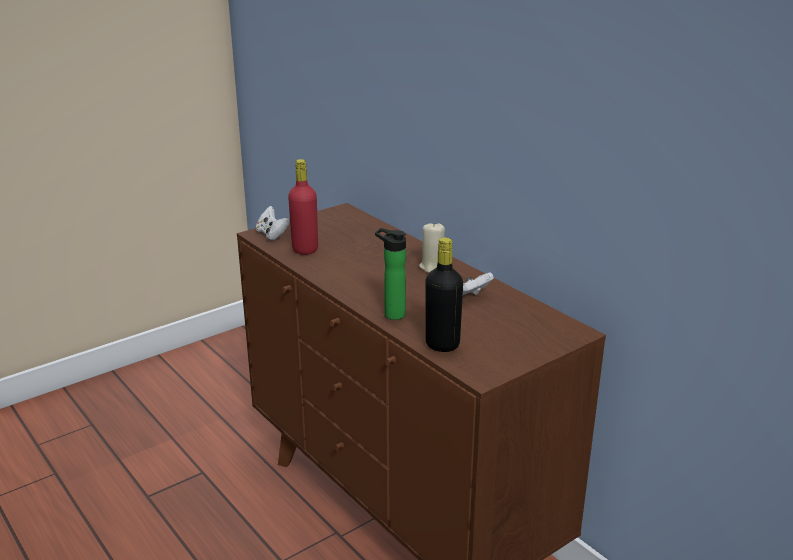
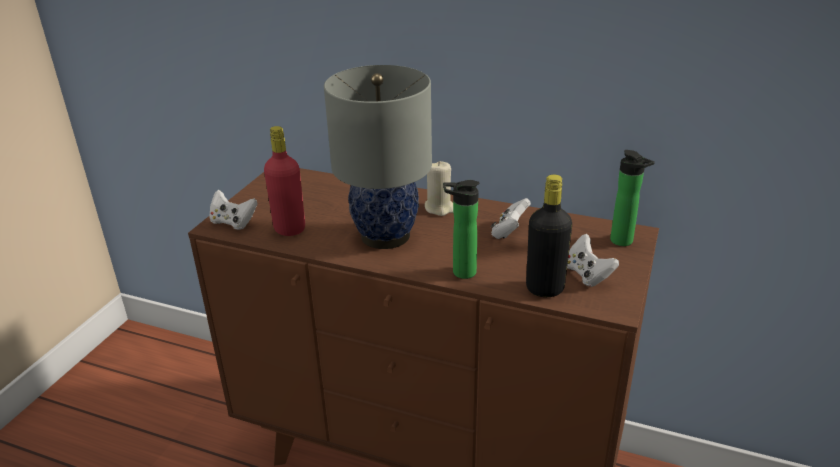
camera: 30 degrees left, 5 degrees up
none -> grey table lamp [324,65,432,249]
none -> white game controller [567,234,619,287]
none -> bottle [610,150,655,246]

